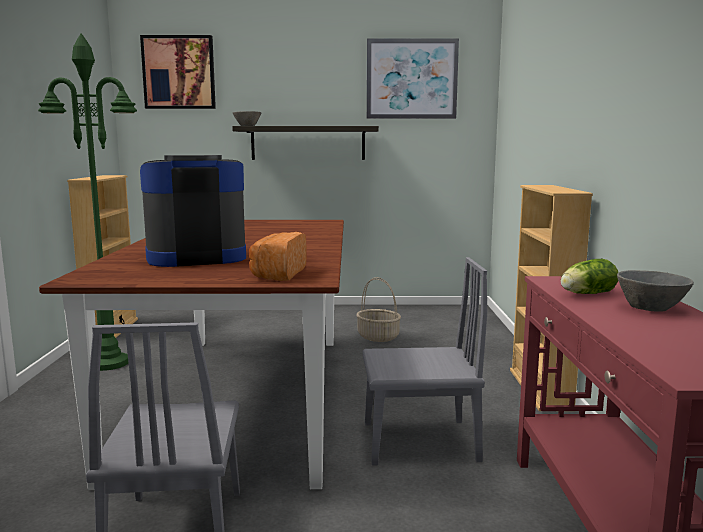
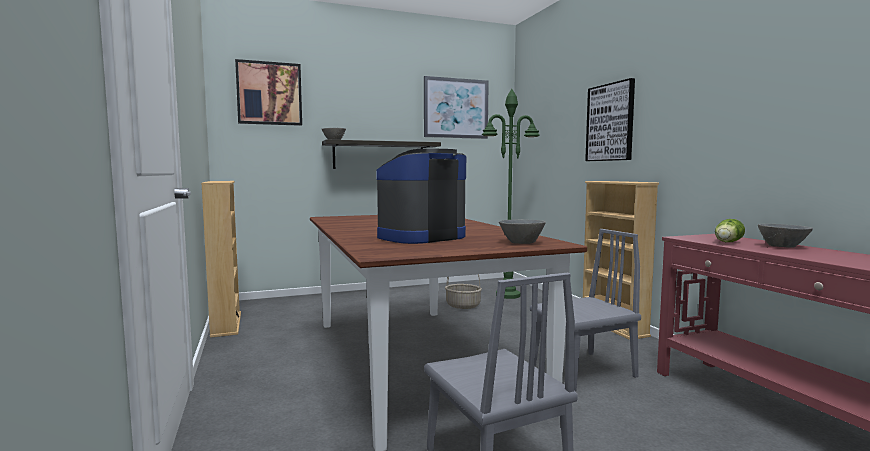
camera: 20 degrees left, 5 degrees down
green floor lamp [38,33,137,371] -> green floor lamp moved to [482,89,540,299]
bread [249,232,307,281] -> grey bowl [499,219,546,244]
none -> picture [585,78,635,161]

